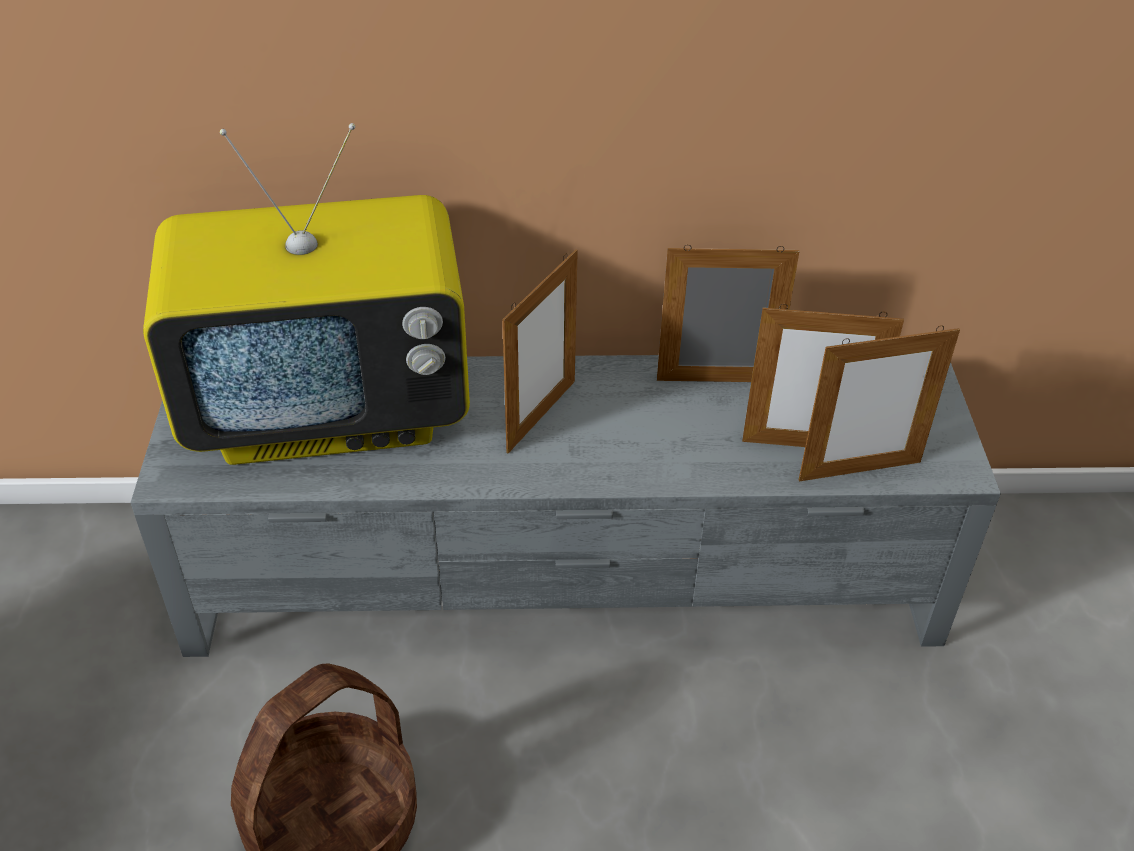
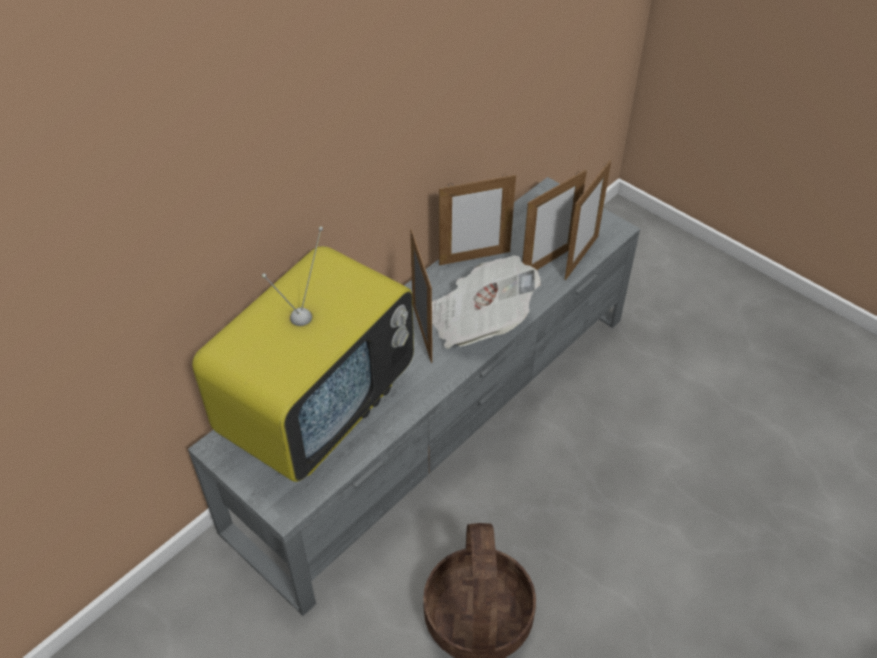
camera: 45 degrees left, 5 degrees up
picture frame [657,245,799,382] -> picture frame turned 150 degrees counterclockwise [439,174,516,265]
none -> newspaper [432,256,541,349]

